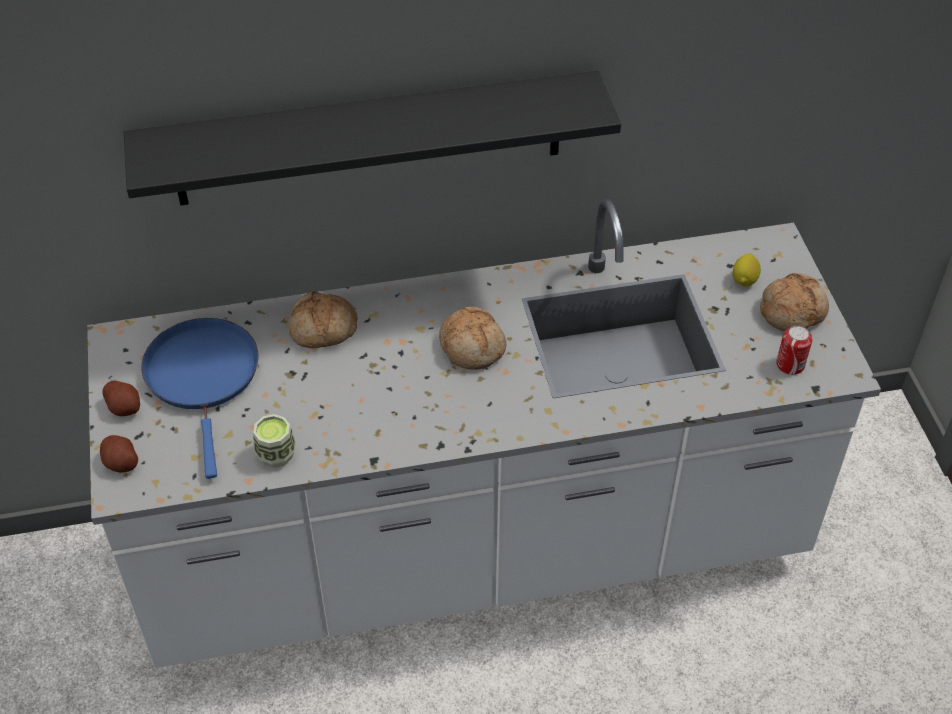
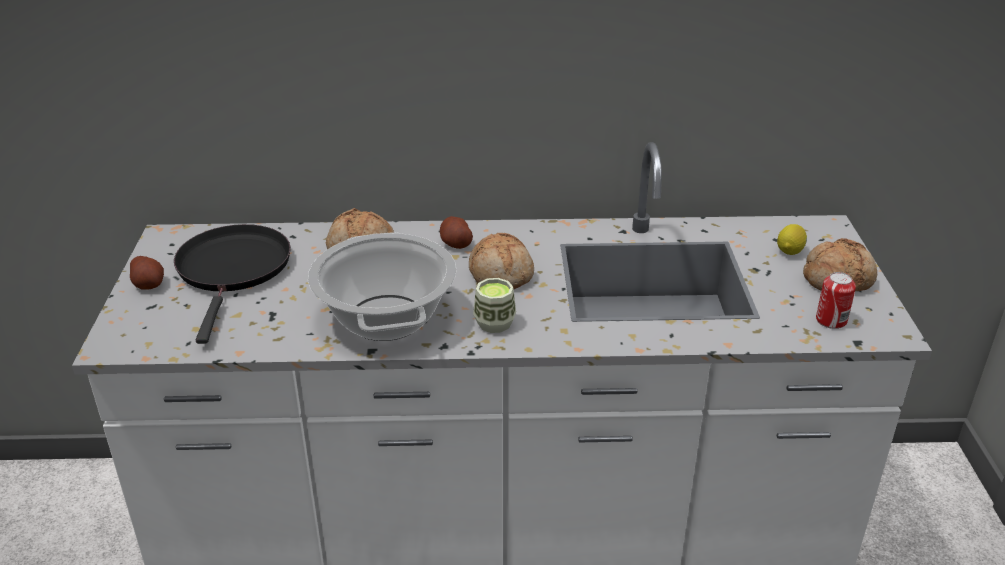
camera: 10 degrees right, 15 degrees down
potato [100,435,138,473] -> potato moved to [440,216,473,249]
black shelf [124,71,621,205] -> none
blue frying pan [141,318,258,479] -> black frying pan [174,224,291,344]
cup [253,414,296,468] -> cup moved to [473,278,516,333]
none -> cooking pot [308,232,457,341]

